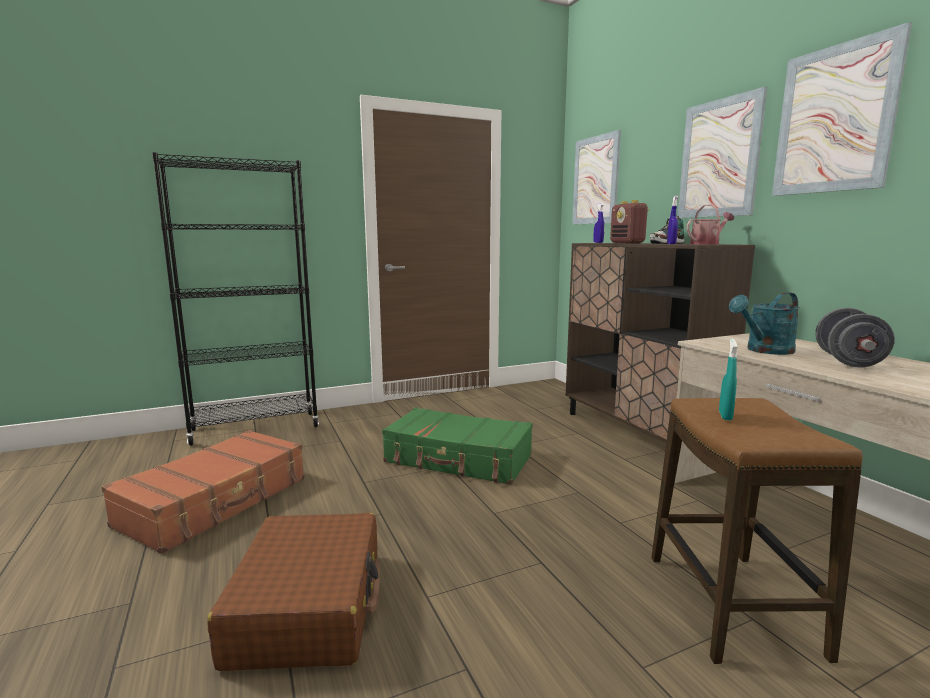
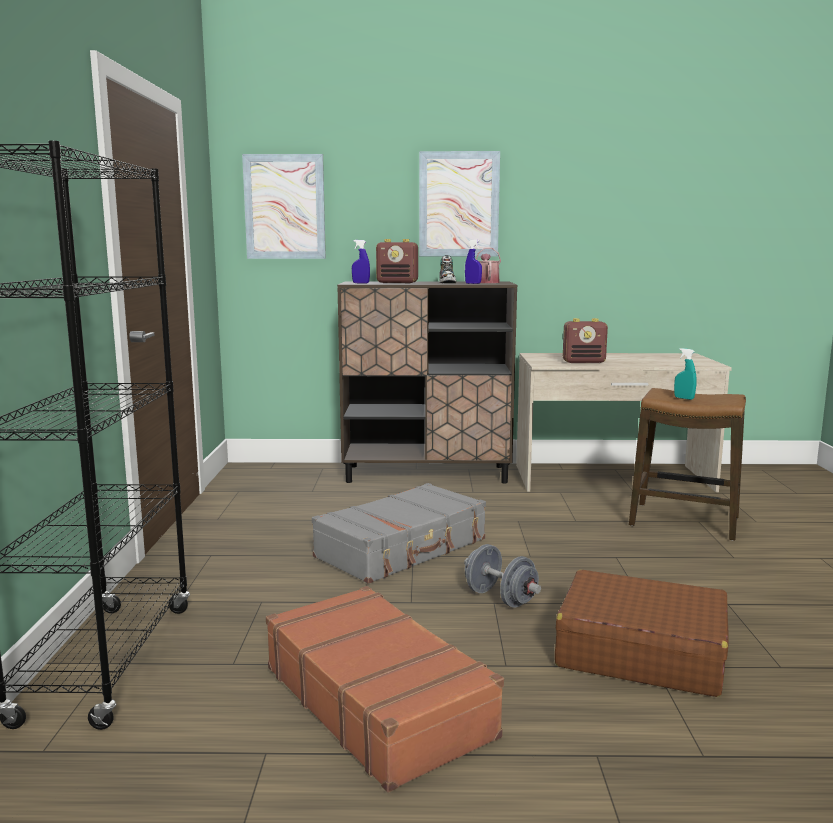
camera: 65 degrees left, 0 degrees up
green suitcase [382,407,533,485] -> grey suitcase [312,483,486,584]
turquoise watering can [729,292,800,355] -> radio [563,318,608,363]
picture [772,22,912,196] -> none
grey dumbbell [815,308,895,367] -> grey dumbbell moved to [464,544,541,608]

